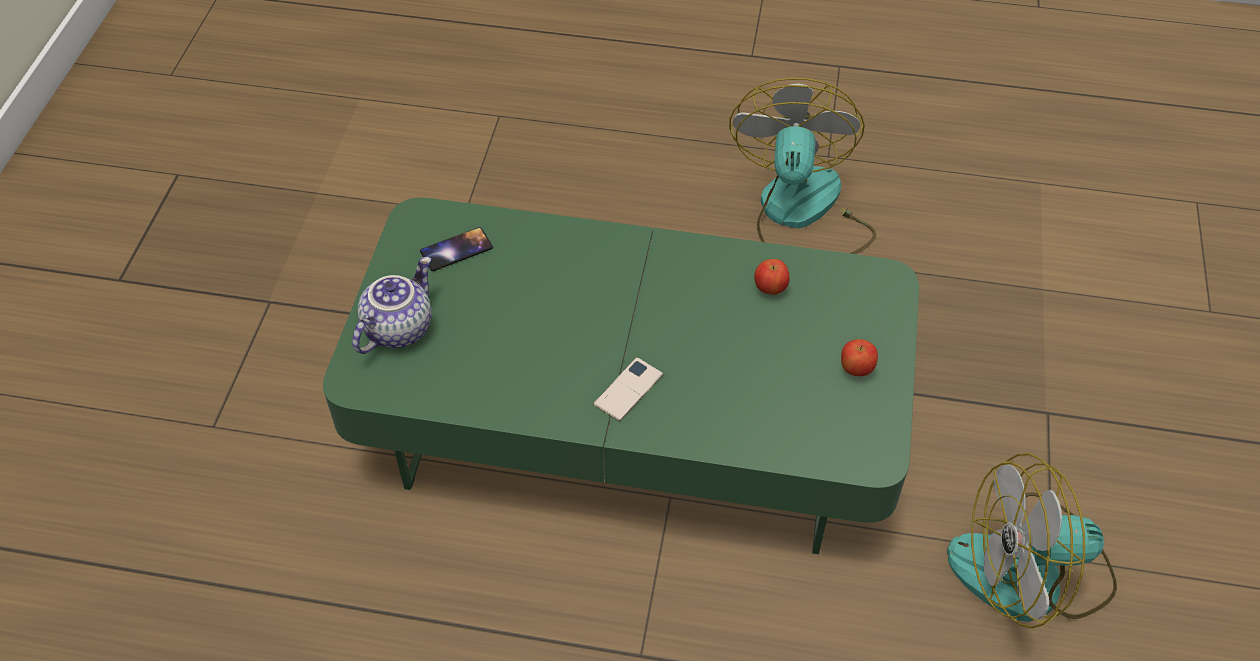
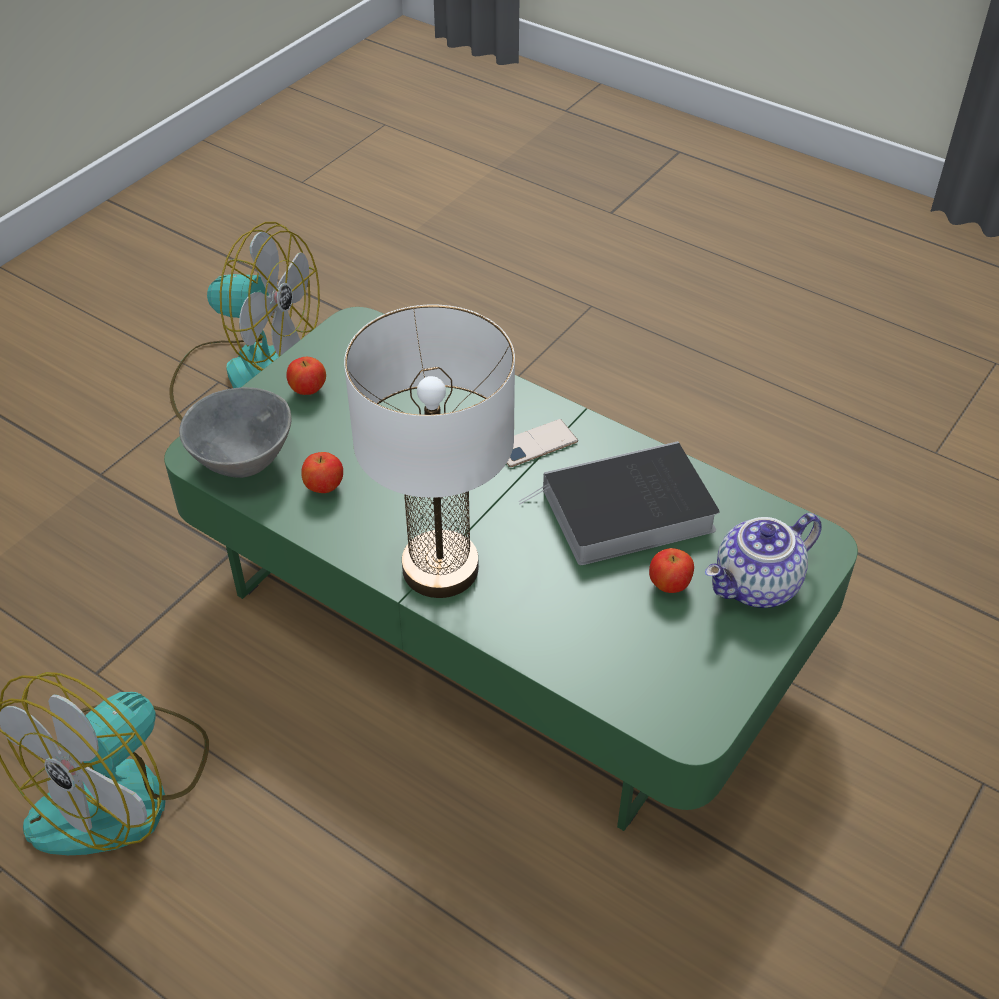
camera: 155 degrees left, 5 degrees down
phone [420,227,493,271] -> none
none -> grey bowl [179,387,291,478]
none -> table lamp [344,304,515,598]
none -> book [519,441,720,565]
none -> apple [649,548,694,593]

